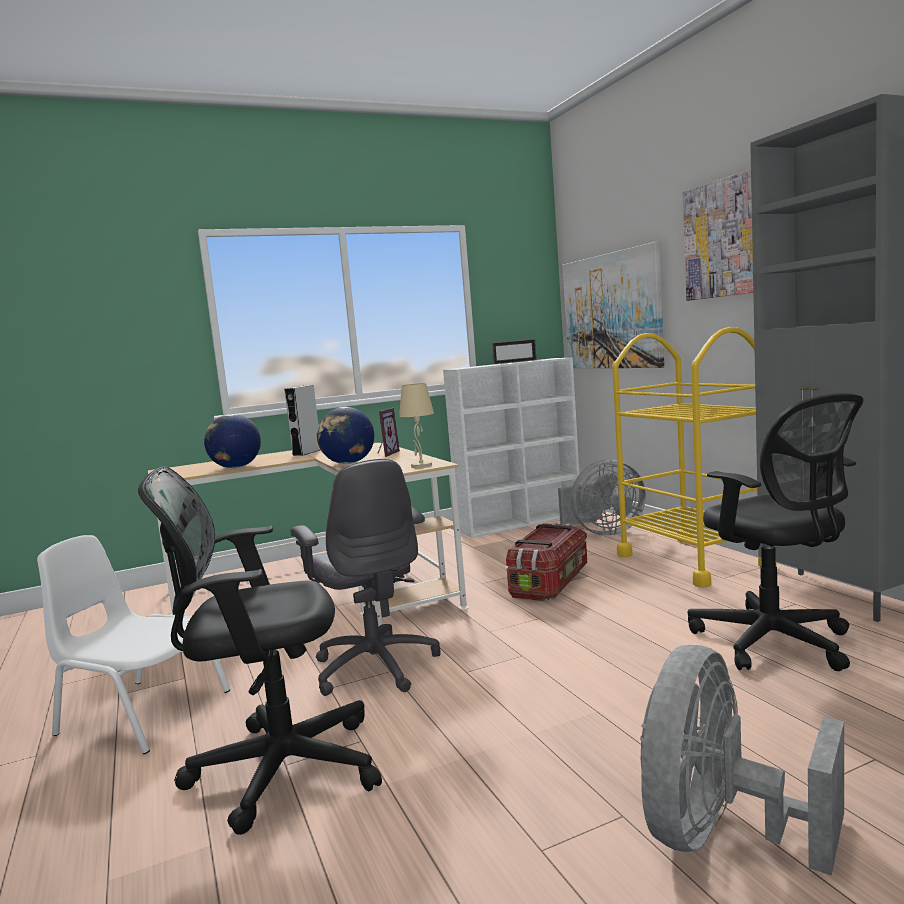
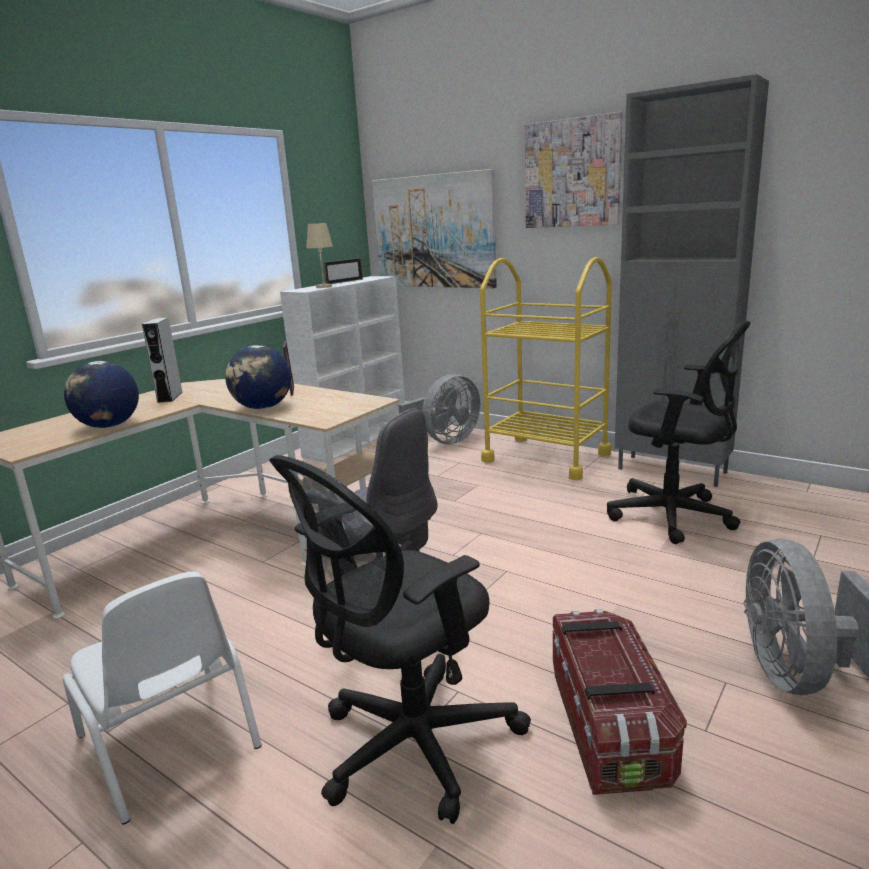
camera: 30 degrees left, 10 degrees up
white chair [37,535,230,754] -> white chair turned 120 degrees counterclockwise [62,571,262,824]
beige table lamp [399,383,434,468] -> beige table lamp moved to [306,223,333,288]
storage box [506,523,587,601] -> storage box moved to [553,609,687,795]

